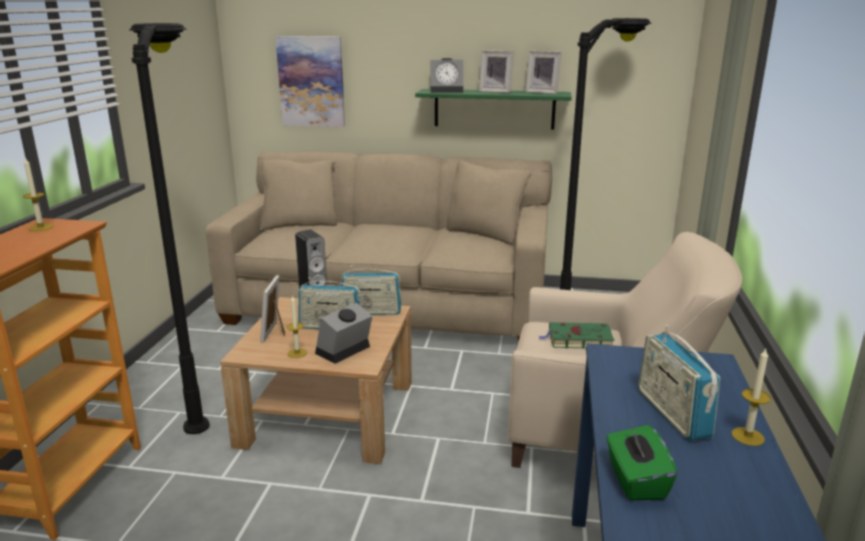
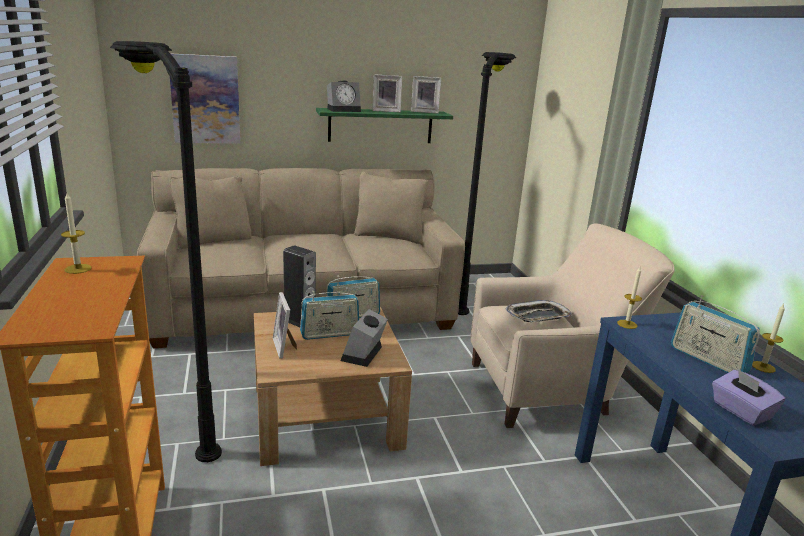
camera: 25 degrees left, 0 degrees up
candle [287,295,307,358] -> candle moved to [617,267,642,329]
green book [538,322,614,349] -> tray [506,300,572,322]
green tissue box [606,424,677,501] -> purple tissue box [712,369,785,426]

